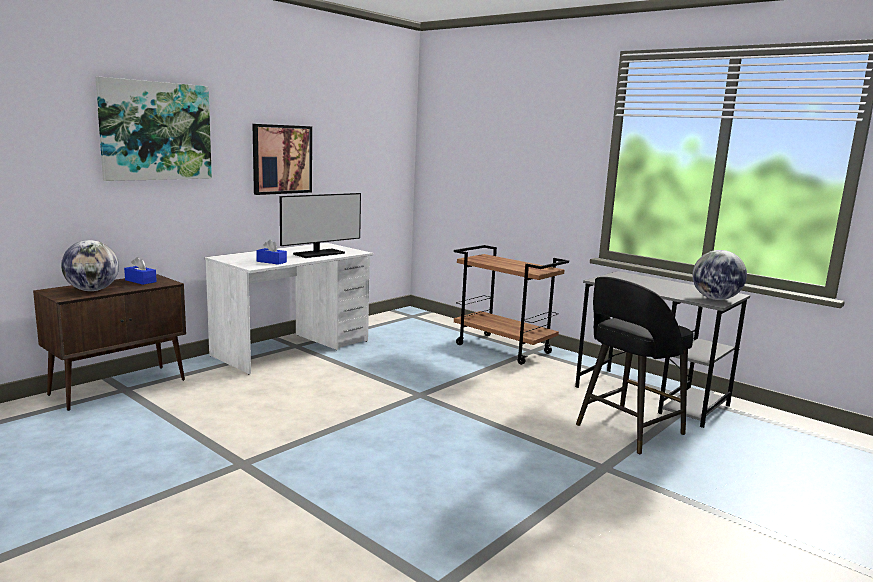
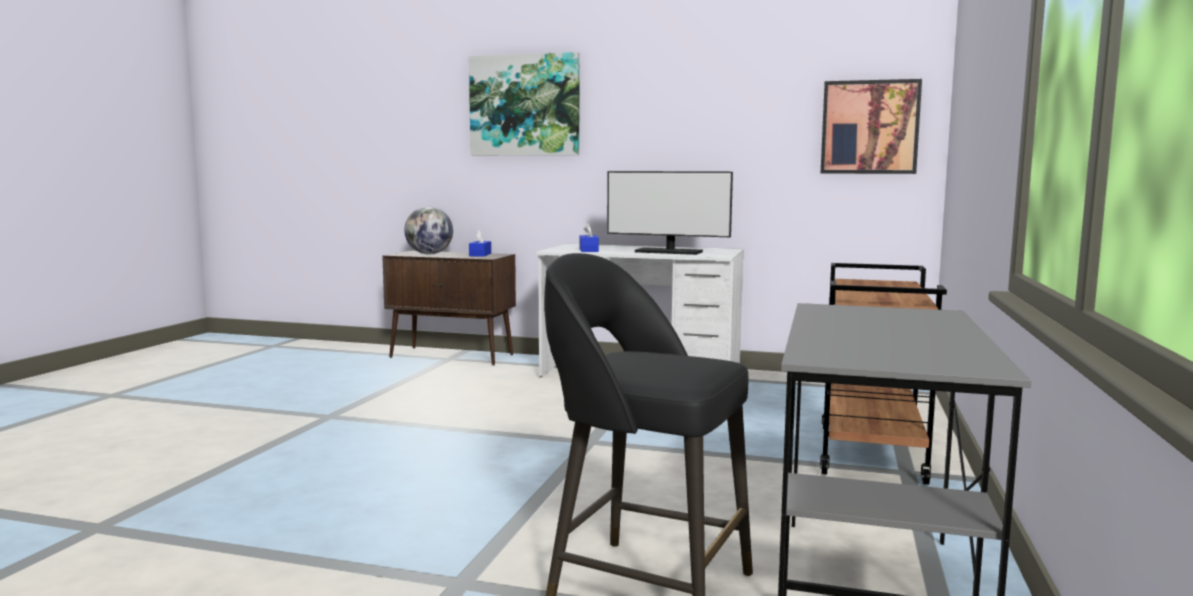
camera: 65 degrees right, 5 degrees down
picture [252,124,312,195] -> picture moved to [821,79,922,174]
globe [692,250,747,300] -> none

